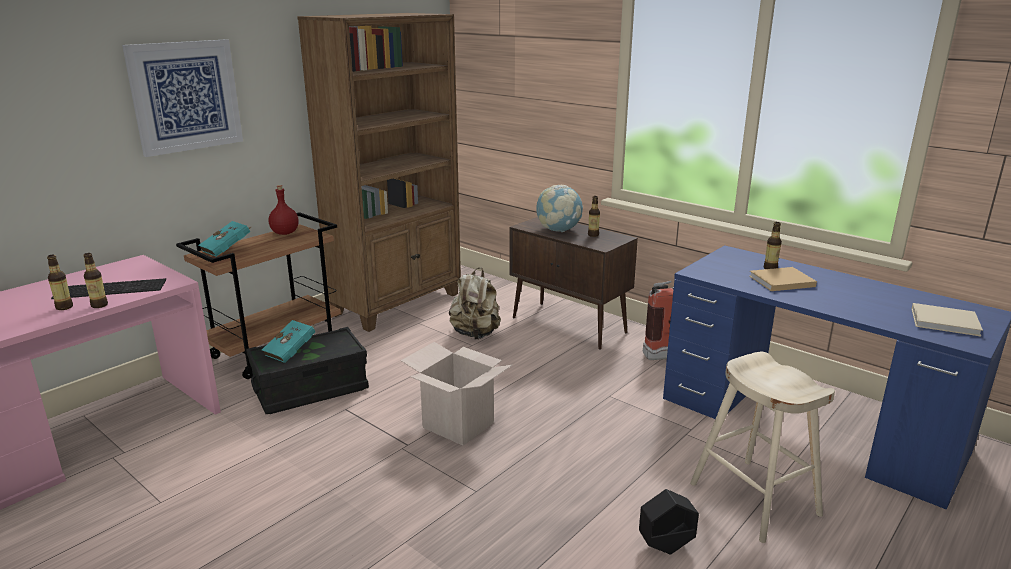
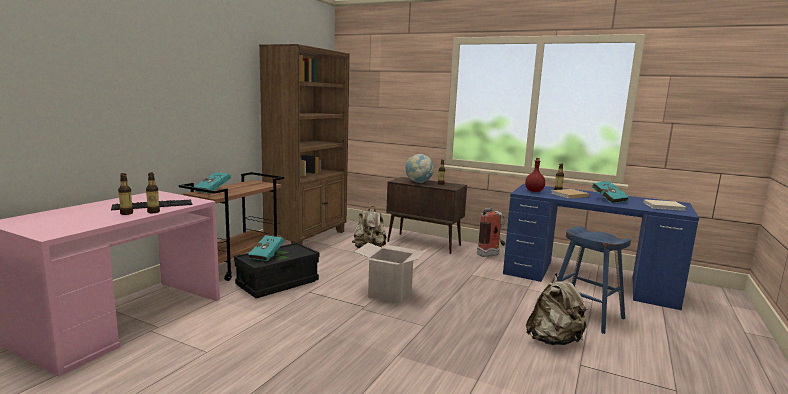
camera: 15 degrees left, 10 degrees down
picture [122,39,243,157] -> none
red bottle [269,185,299,235] -> red bottle moved to [525,158,545,192]
black planter [639,489,699,554] -> beige backpack [526,273,588,345]
beige stool [690,352,835,543] -> blue stool [556,226,631,334]
none -> turquoise book [592,181,629,204]

